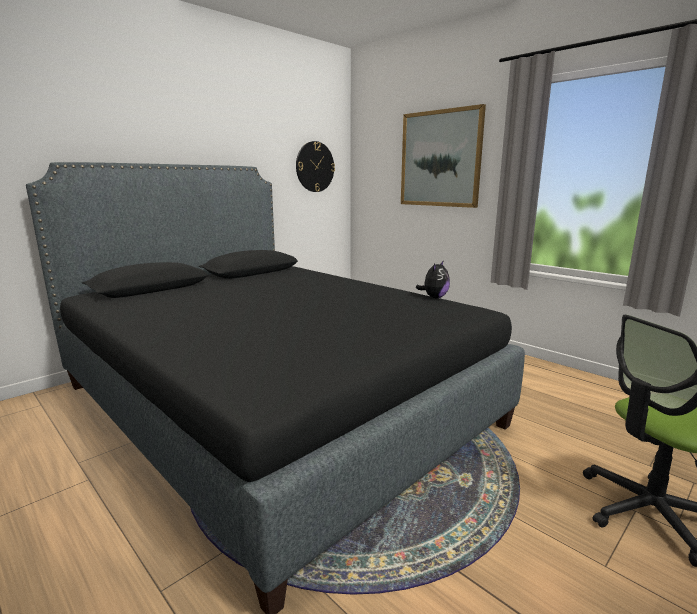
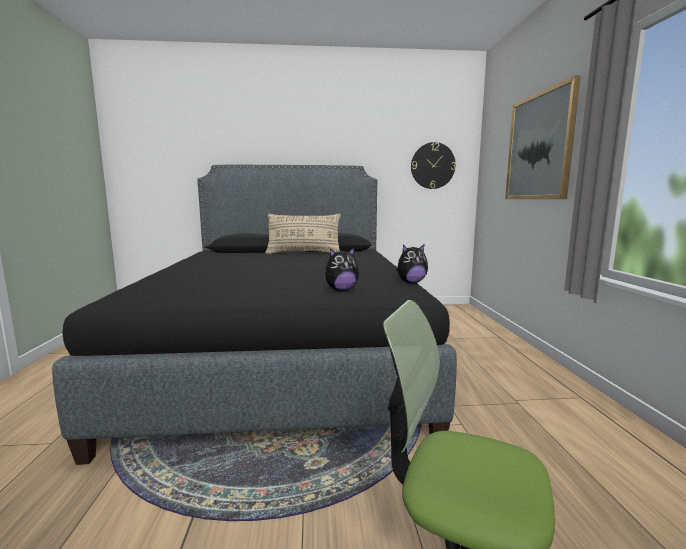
camera: 40 degrees right, 5 degrees down
none -> beige pillow [266,214,341,254]
none -> plush toy [325,248,359,291]

